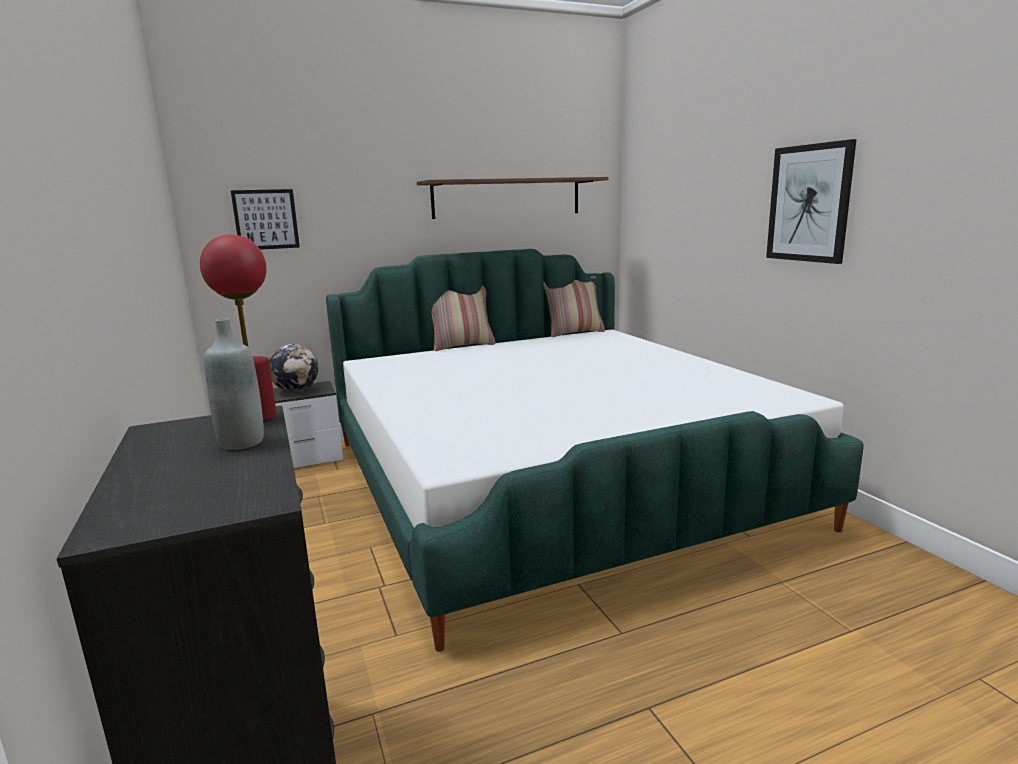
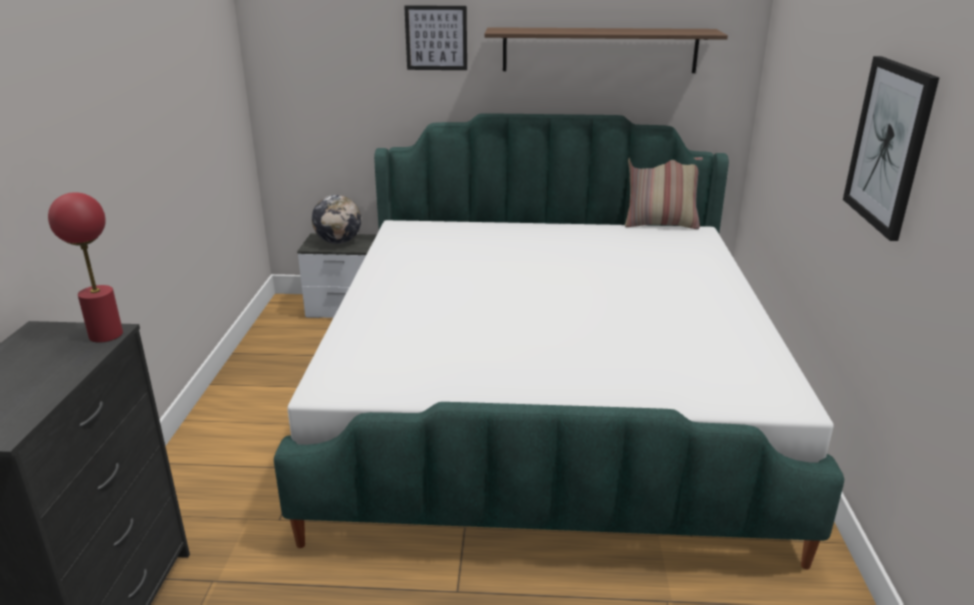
camera: 25 degrees right, 10 degrees up
grey bottle [204,318,264,450] -> none
picture [231,189,300,250] -> picture moved to [404,5,467,70]
pillow [431,285,495,351] -> none

